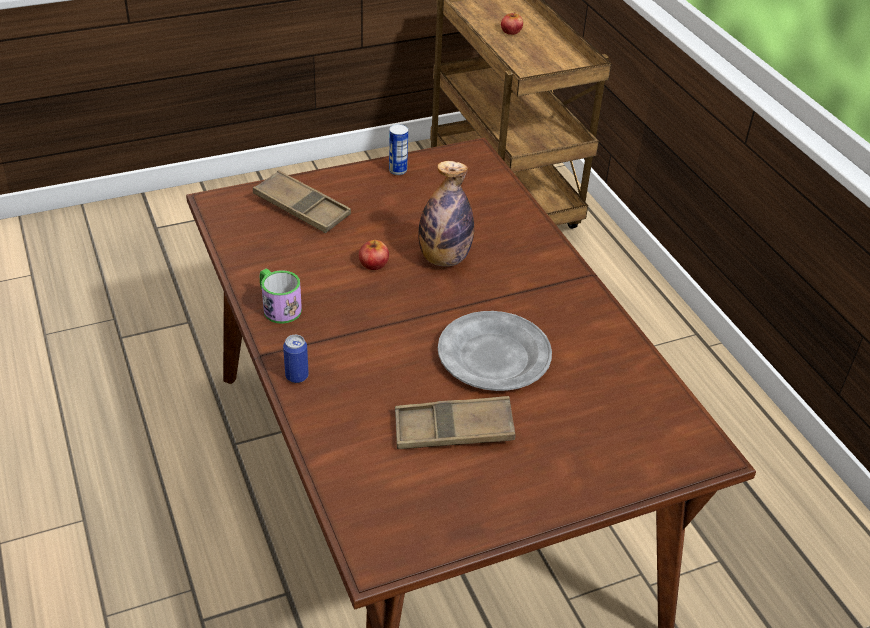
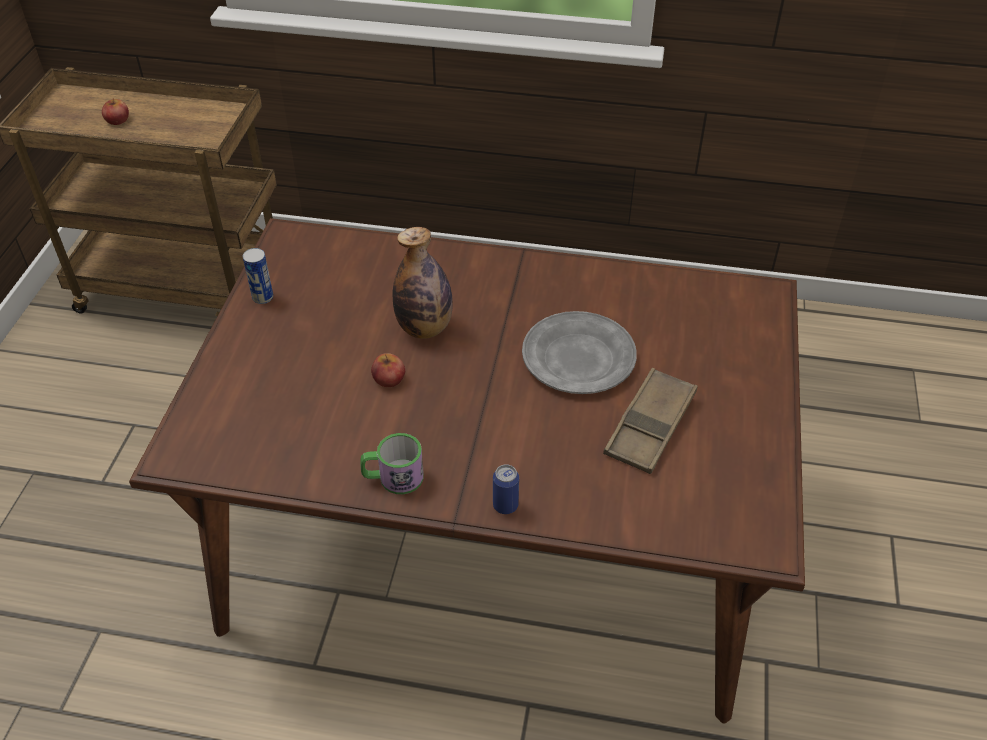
camera: 55 degrees left, 5 degrees up
brown tray [253,170,351,233] -> none

